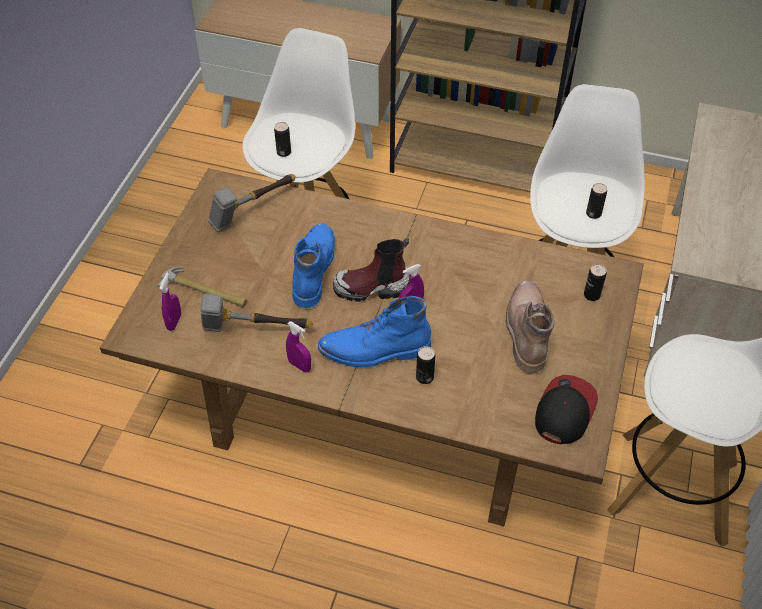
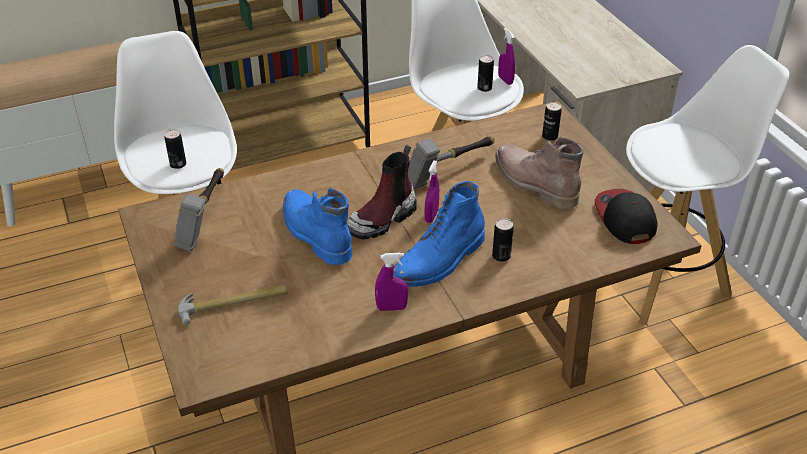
camera: 40 degrees left, 10 degrees down
purple spray bottle [159,272,181,331] -> purple spray bottle moved to [498,28,515,85]
hammer [200,293,313,332] -> hammer moved to [408,136,495,189]

